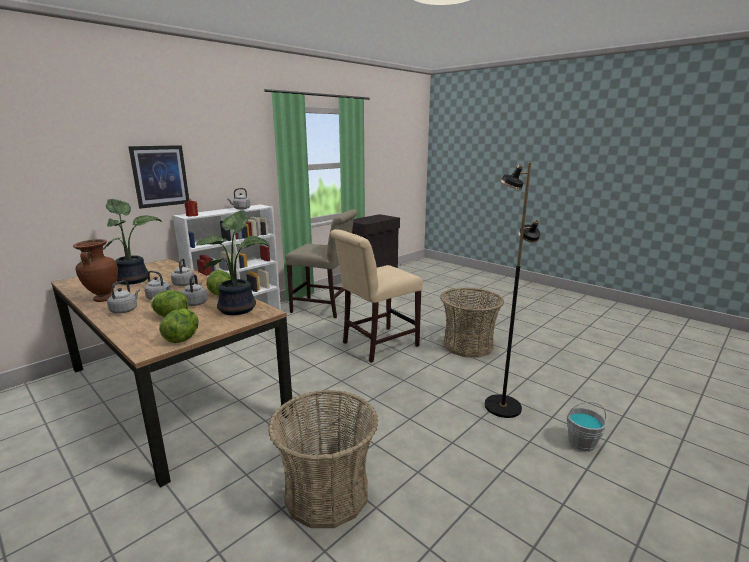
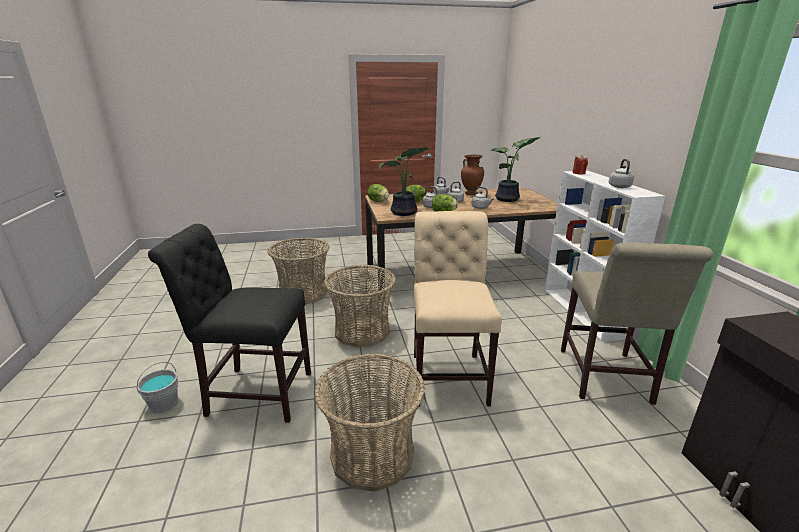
camera: 125 degrees right, 5 degrees up
picture [128,145,189,209] -> none
beige chair [285,210,357,318] -> beige chair turned 45 degrees counterclockwise [561,242,713,405]
black floor lamp [485,163,540,418] -> black chair [148,224,311,423]
none -> basket [324,265,396,347]

